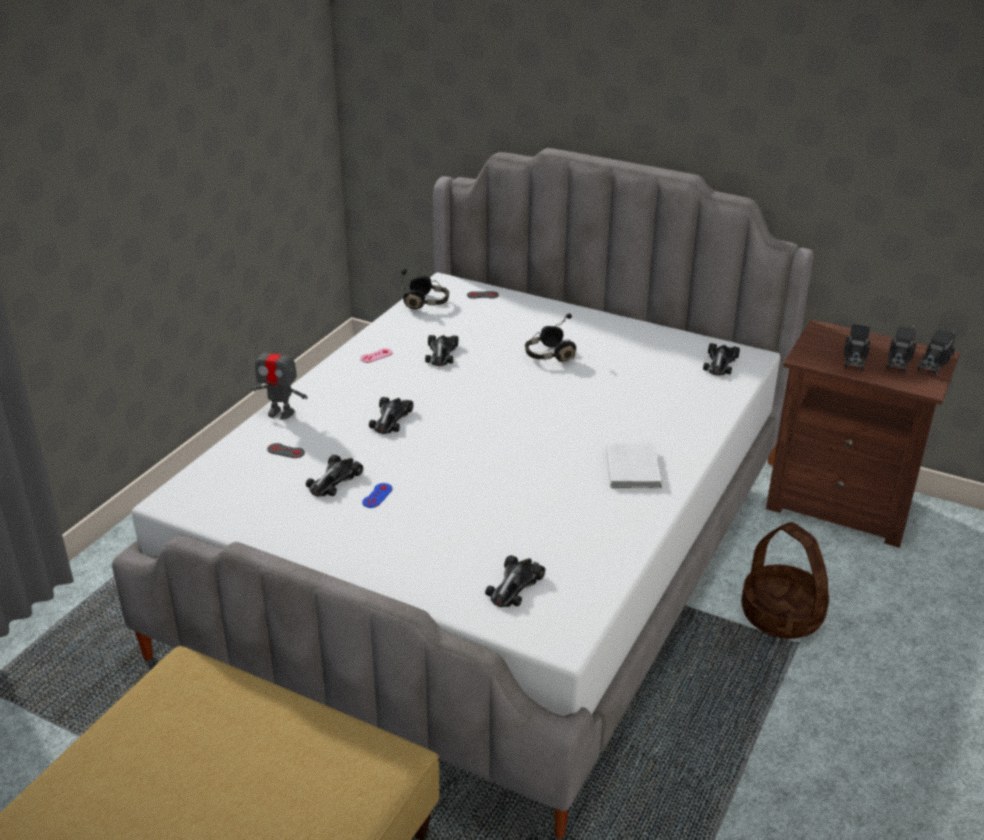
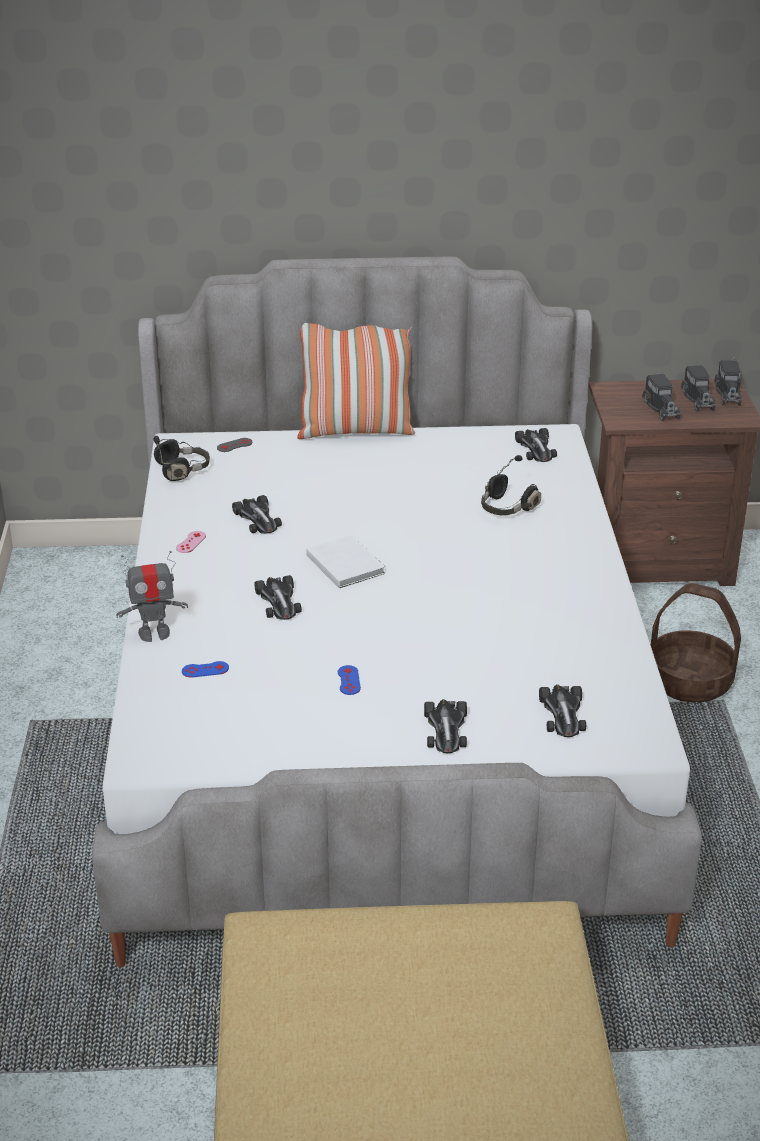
camera: 30 degrees left, 0 degrees up
grey game controller [267,443,305,458] -> blue game controller [182,661,229,678]
toy car [306,455,363,496] -> toy car moved to [424,699,467,753]
black headphones [525,313,576,362] -> black headphones moved to [481,455,541,516]
white book [606,443,662,488] -> white book moved to [306,535,385,588]
none -> pillow [297,323,415,439]

